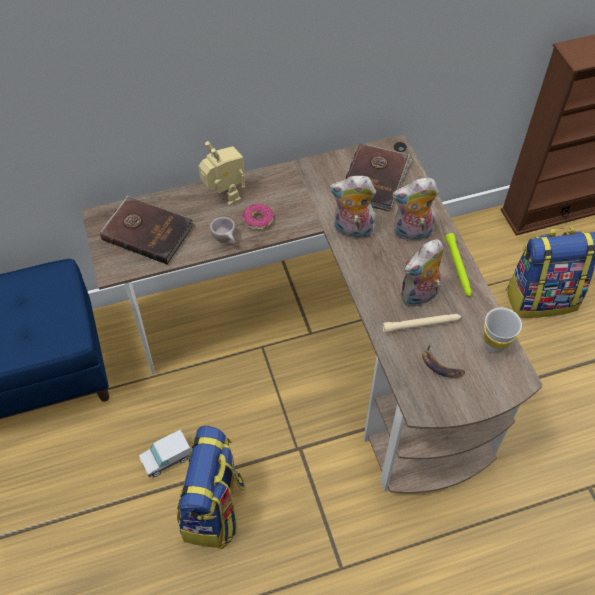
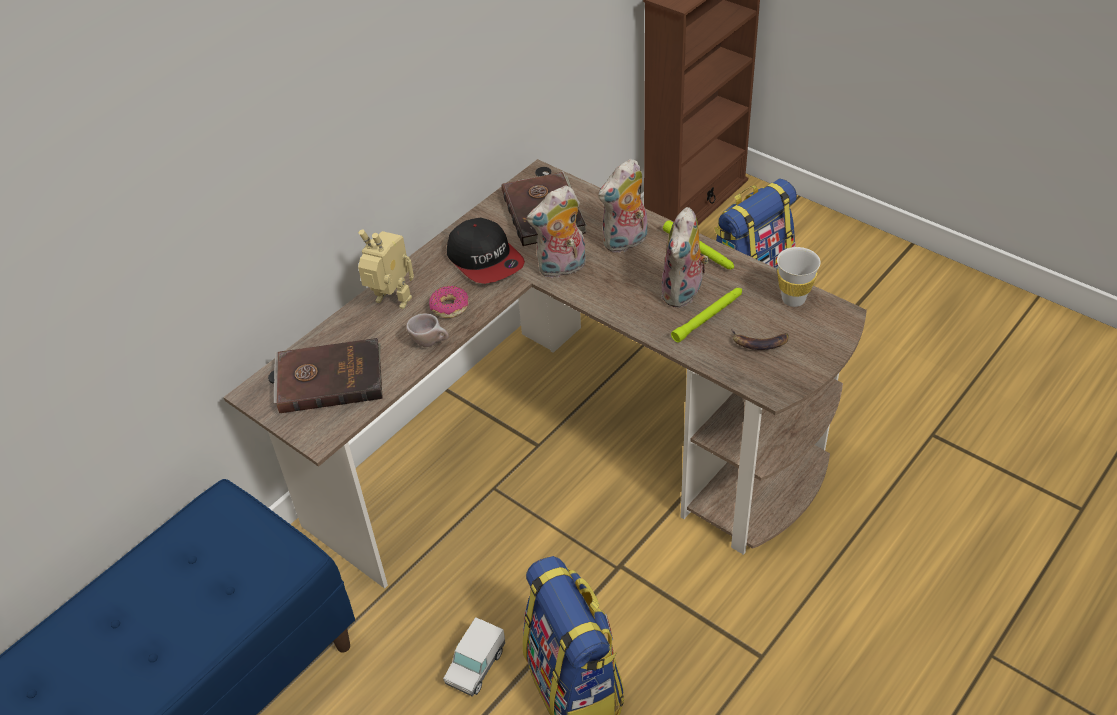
camera: 30 degrees left, 10 degrees down
beige flashlight [382,314,461,333] -> green flashlight [671,288,742,342]
none -> cap [447,218,525,284]

